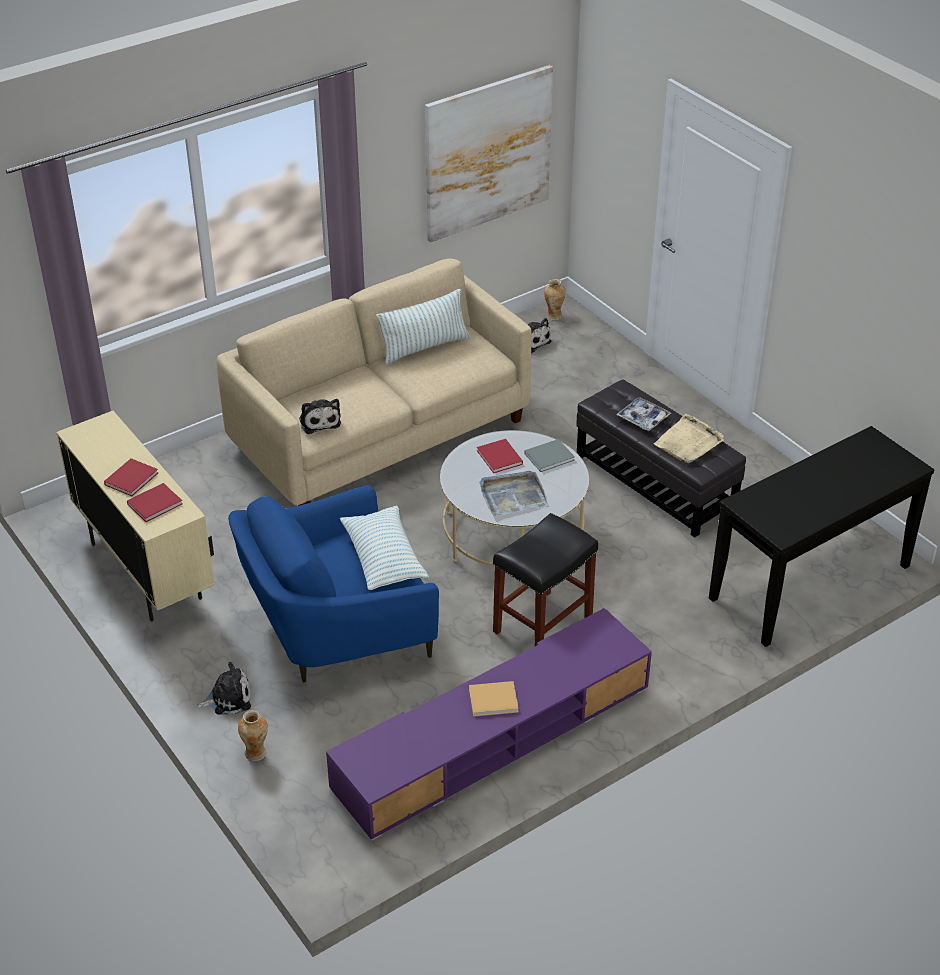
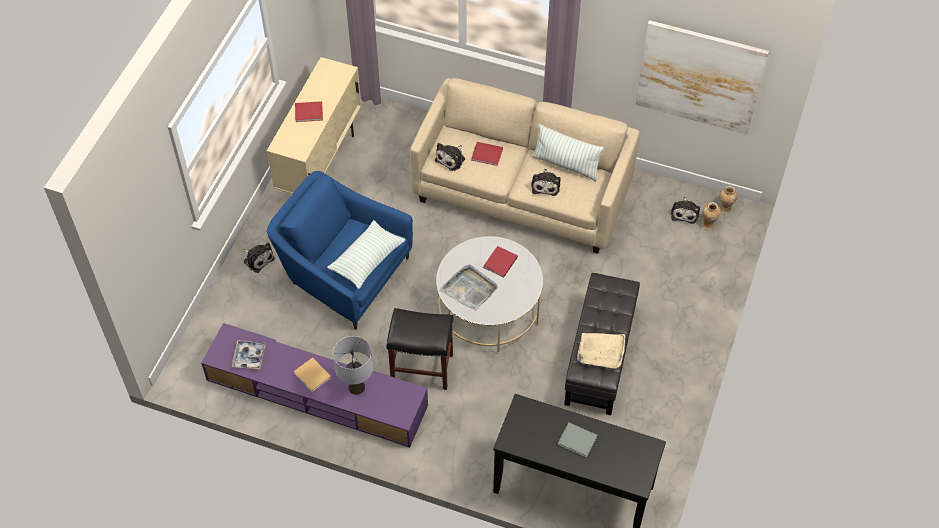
camera: 55 degrees right, 15 degrees up
red book [127,483,182,522] -> red book moved to [471,142,503,166]
vase [238,710,268,761] -> vase moved to [702,202,720,231]
grey book [525,439,575,472] -> grey book moved to [557,422,597,458]
tray [616,397,671,431] -> tray moved to [232,340,266,369]
none -> grey table lamp [333,336,373,395]
none -> plush toy [531,169,561,196]

